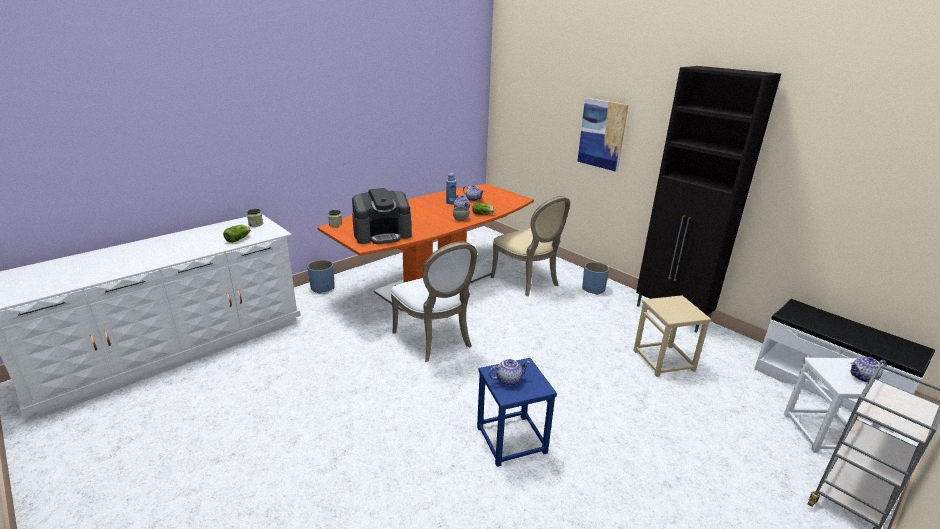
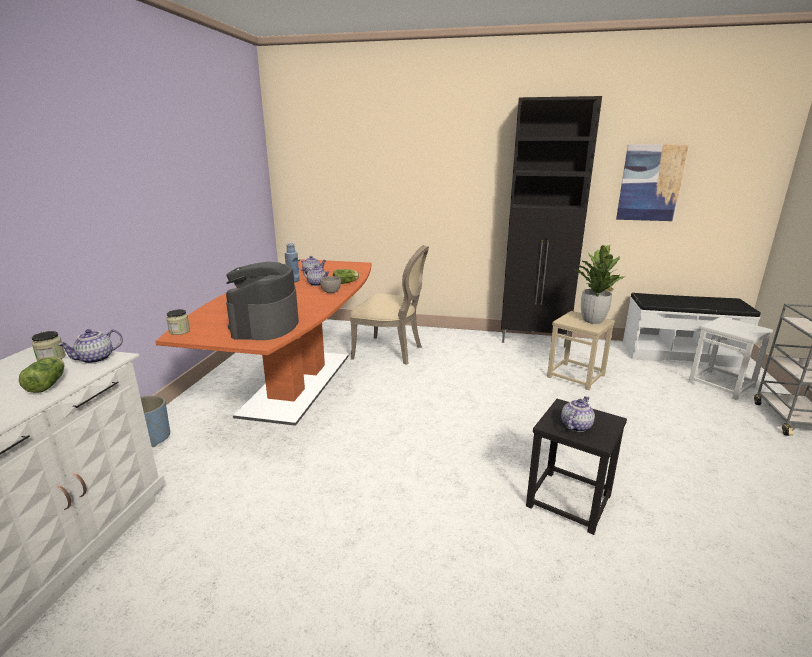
camera: 35 degrees left, 5 degrees down
coffee machine [352,188,412,244] -> coffee machine turned 150 degrees clockwise [226,262,299,340]
white chair [391,241,477,362] -> none
blue stool [477,358,557,467] -> black stool [526,399,627,535]
picture [577,98,628,172] -> picture moved to [616,145,689,221]
blue planter [582,262,609,295] -> none
teapot [850,357,887,383] -> teapot moved to [58,329,123,364]
none -> potted plant [574,245,625,324]

